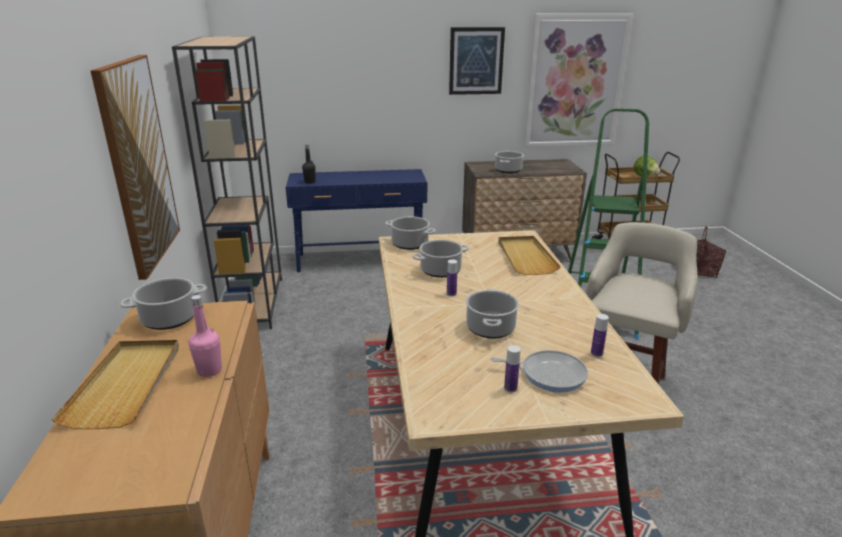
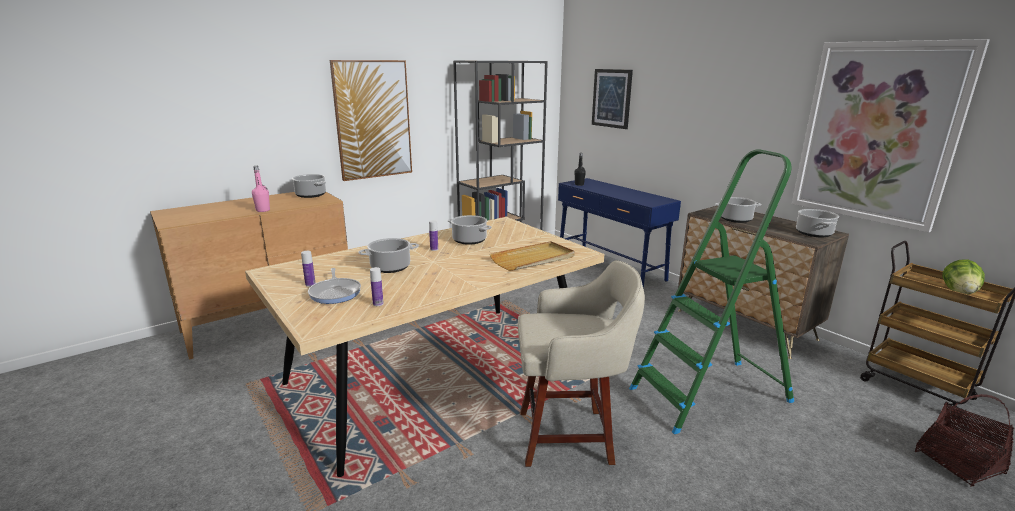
camera: 60 degrees right, 5 degrees down
beige tray [52,340,179,429] -> none
cooking pot [385,216,436,250] -> cooking pot moved to [796,209,839,237]
picture [449,27,505,95] -> picture moved to [592,69,633,129]

